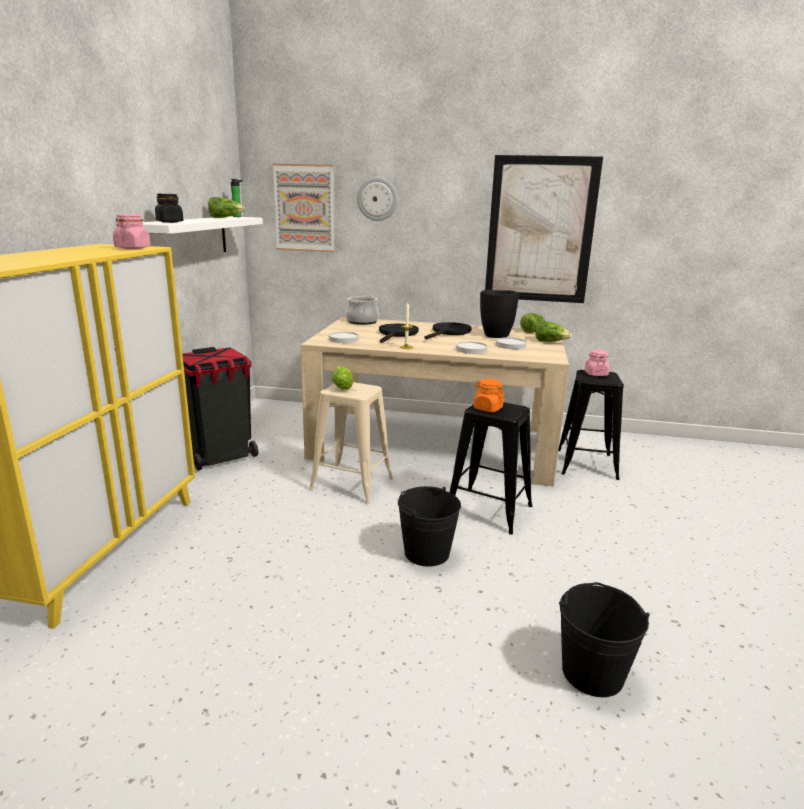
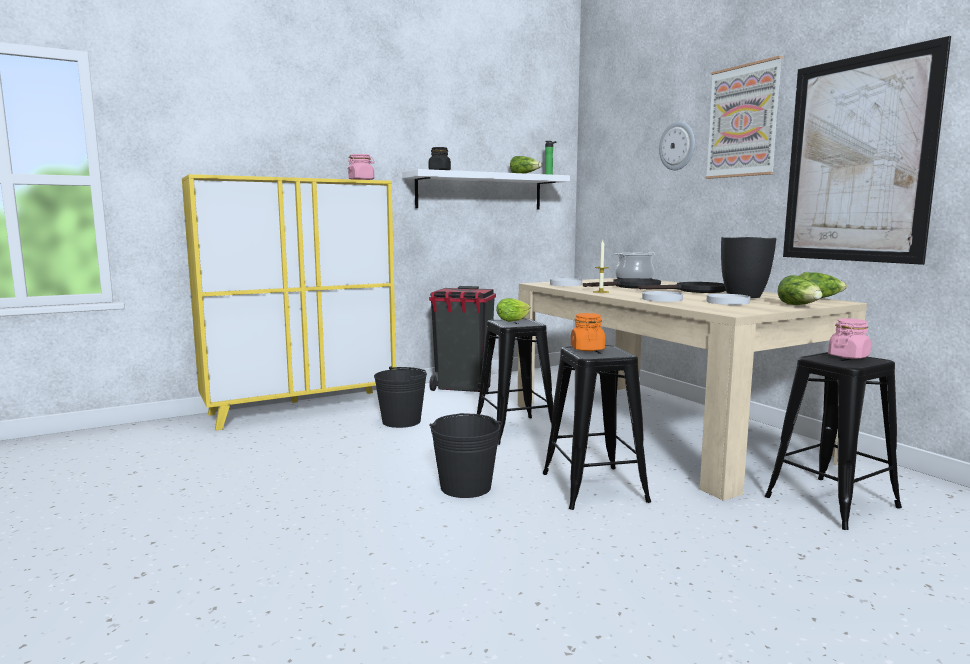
camera: 50 degrees right, 10 degrees down
picture [272,164,335,252] -> picture moved to [705,56,783,179]
beige stool [309,382,393,504] -> black stool [477,318,553,445]
black bucket [559,582,650,697] -> black bucket moved to [374,366,427,428]

